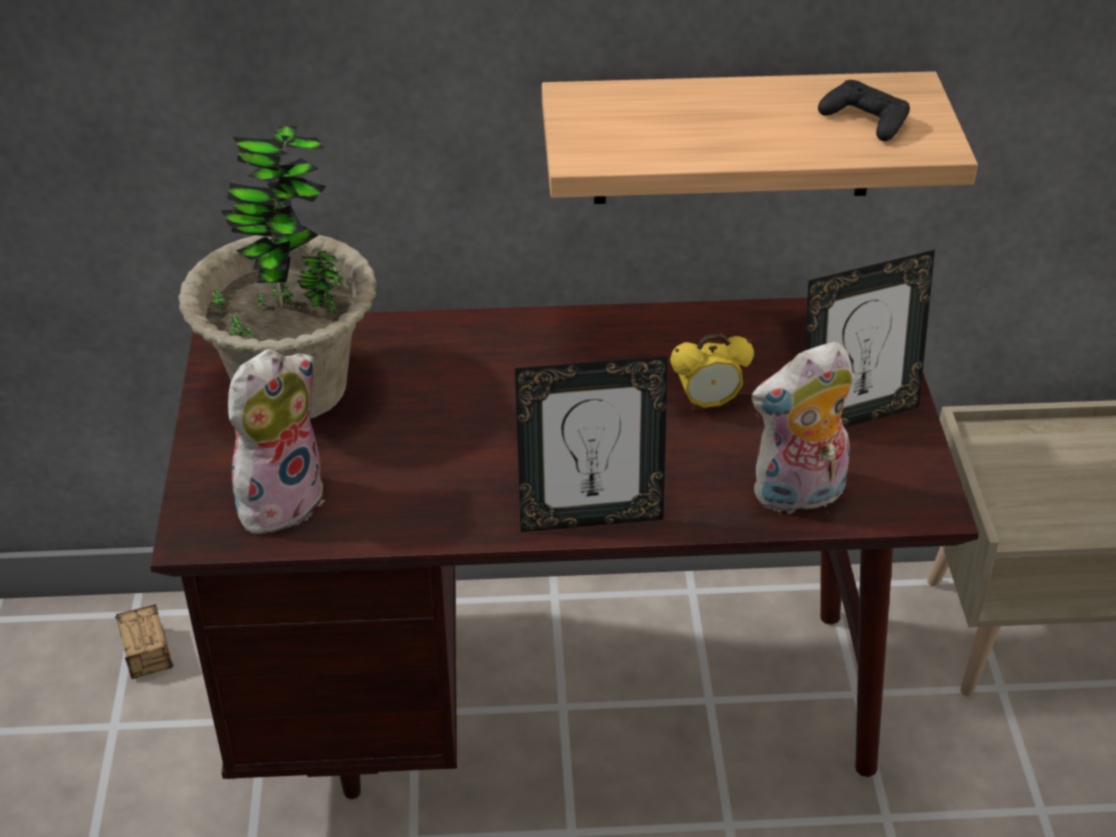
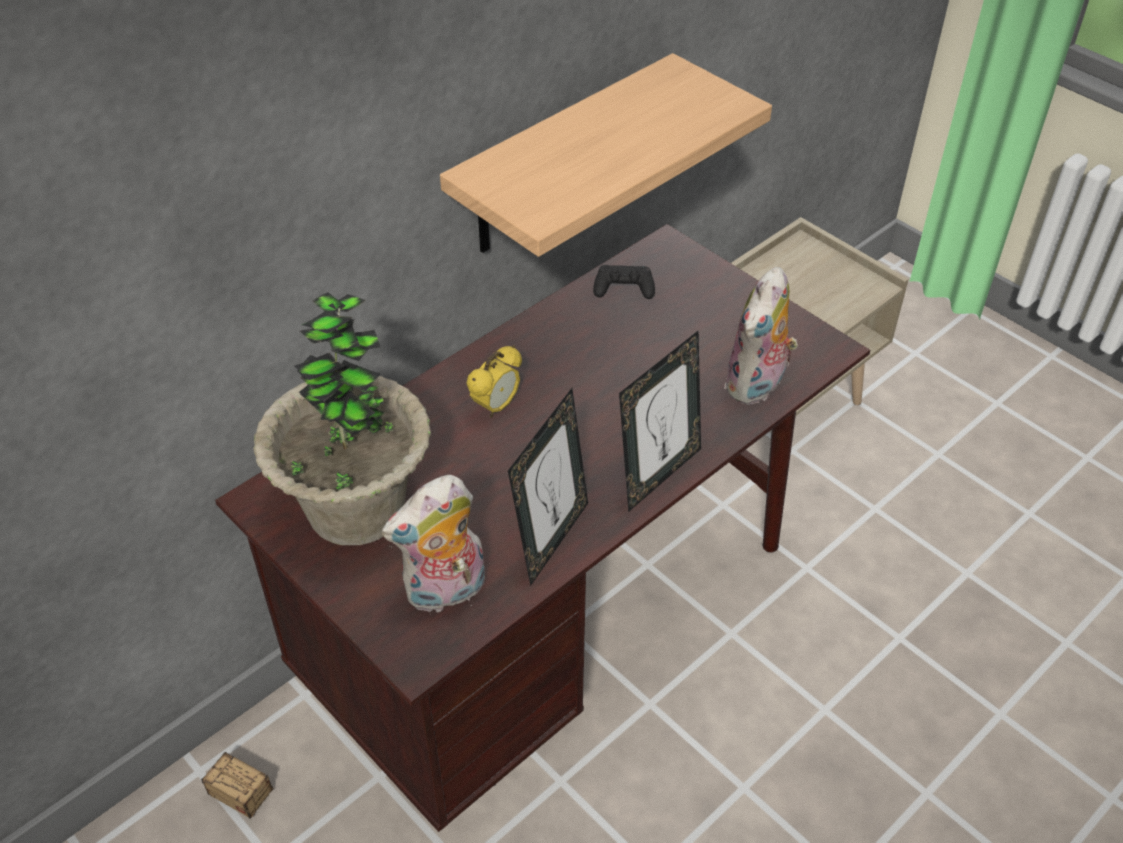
camera: 40 degrees left, 5 degrees up
plush toy [228,349,324,540] -> plush toy turned 120 degrees counterclockwise [382,475,485,614]
alarm clock [670,333,754,411] -> alarm clock moved to [466,346,522,418]
picture frame [805,250,935,428] -> picture frame moved to [508,388,588,586]
black game controller [818,80,910,141] -> black game controller moved to [593,265,655,299]

